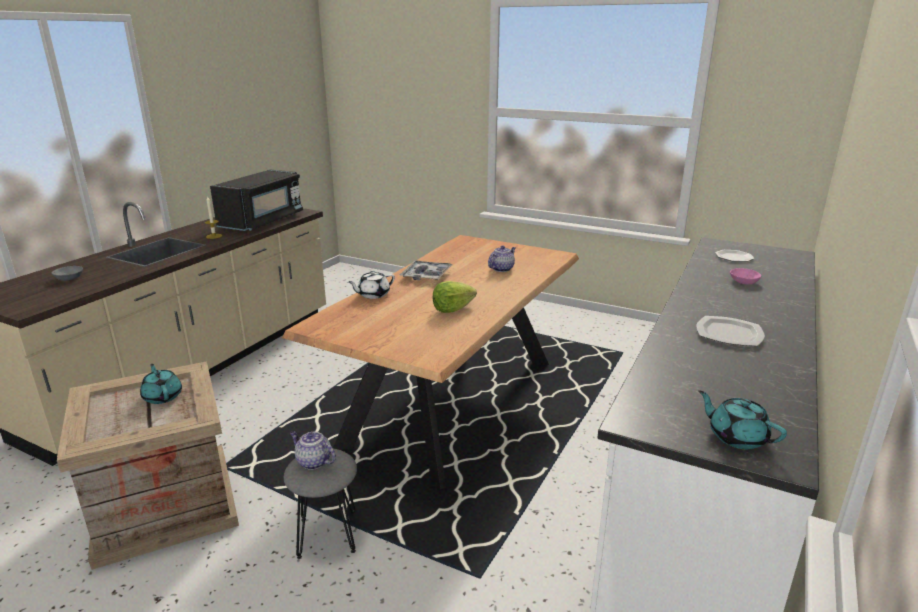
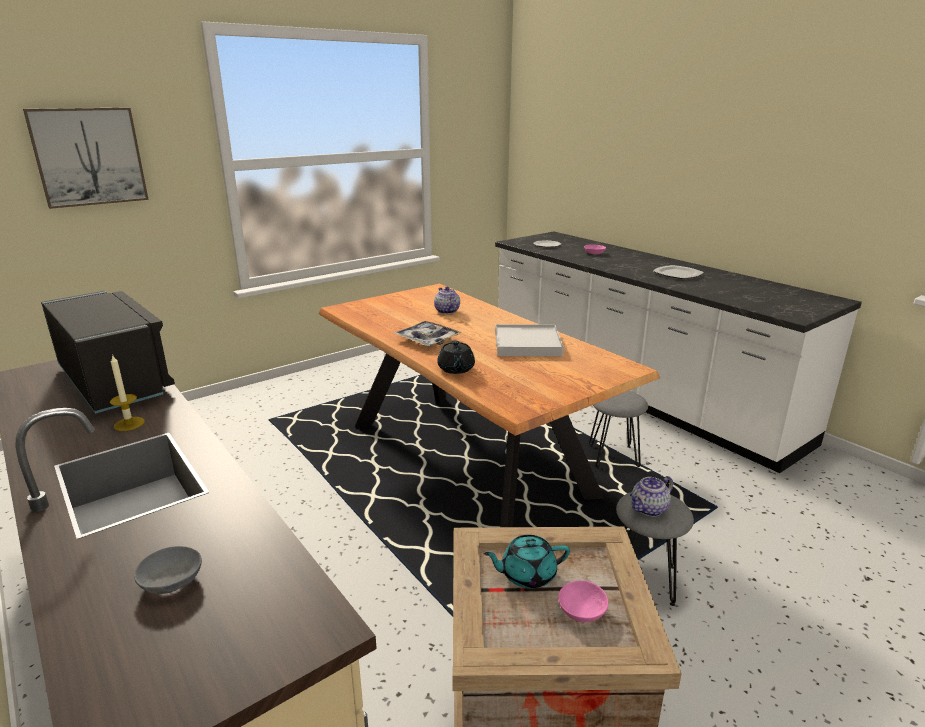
camera: 65 degrees left, 0 degrees up
white teapot [348,271,395,299] -> black teapot [437,341,475,374]
lettuce [433,281,477,313] -> white tray [495,324,564,356]
turquoise teapot [698,390,787,449] -> none
none -> picture [23,107,149,209]
none -> pink bowl [558,580,608,622]
none -> grey stool [589,391,648,467]

